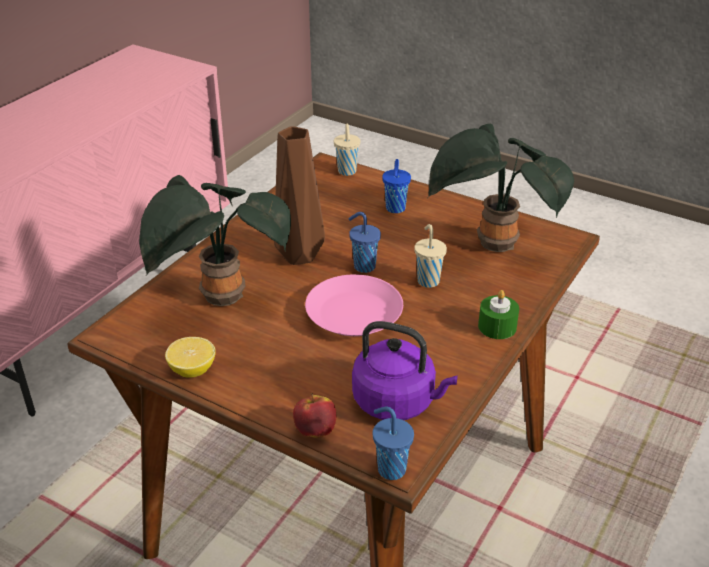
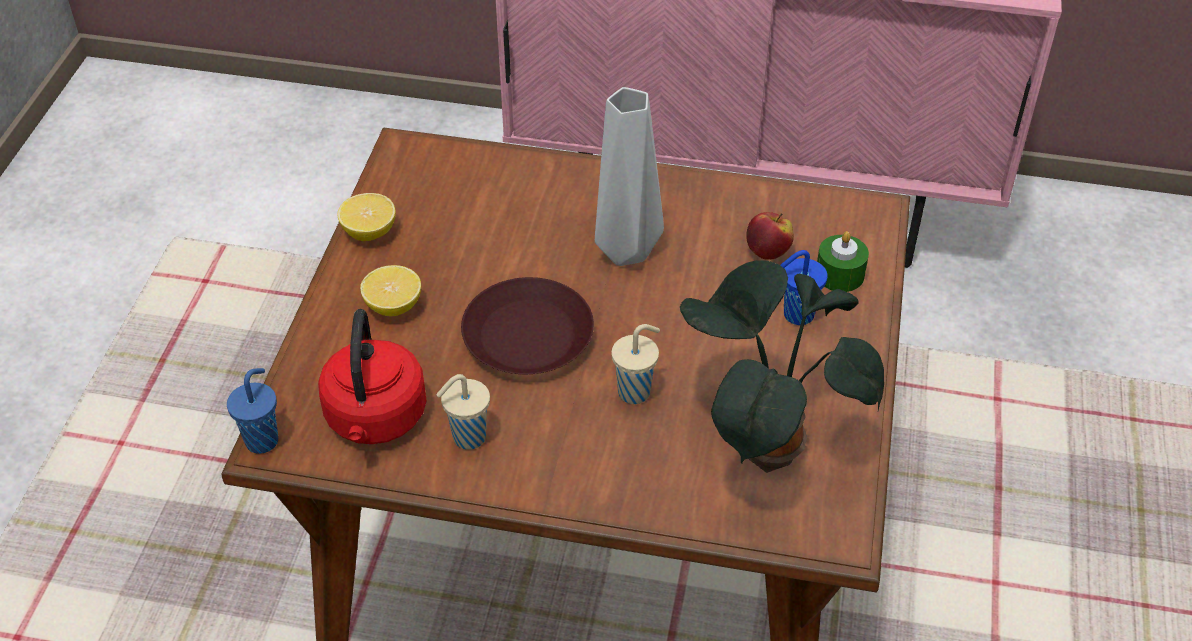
camera: 70 degrees right, 10 degrees up
potted plant [139,175,291,306] -> none
brown vase [274,126,325,265] -> grey vase [595,87,664,266]
apple [293,393,337,438] -> apple moved to [746,212,794,260]
pink plate [305,274,403,336] -> brown plate [461,277,594,374]
beige cup [334,124,360,176] -> beige cup moved to [436,374,490,450]
blue cup [349,212,381,273] -> none
purple kettle [352,321,458,420] -> red kettle [318,309,427,444]
green candle [478,290,519,339] -> green candle moved to [817,231,869,292]
none -> lemon [360,265,421,316]

